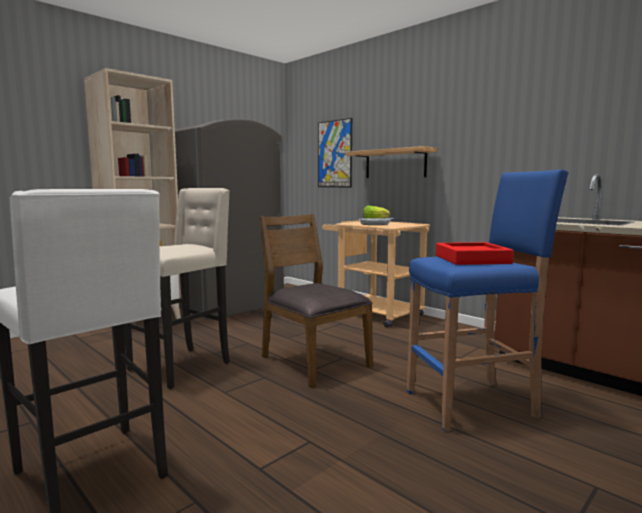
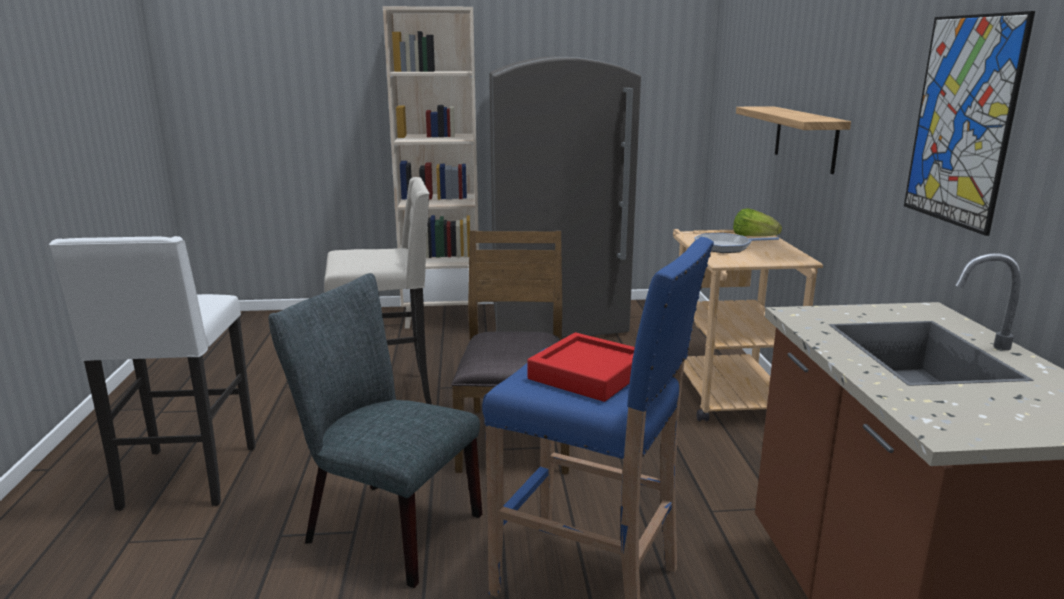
camera: 40 degrees right, 10 degrees up
picture [318,118,352,187] -> picture moved to [904,11,1035,236]
none -> grey chair [269,273,482,588]

